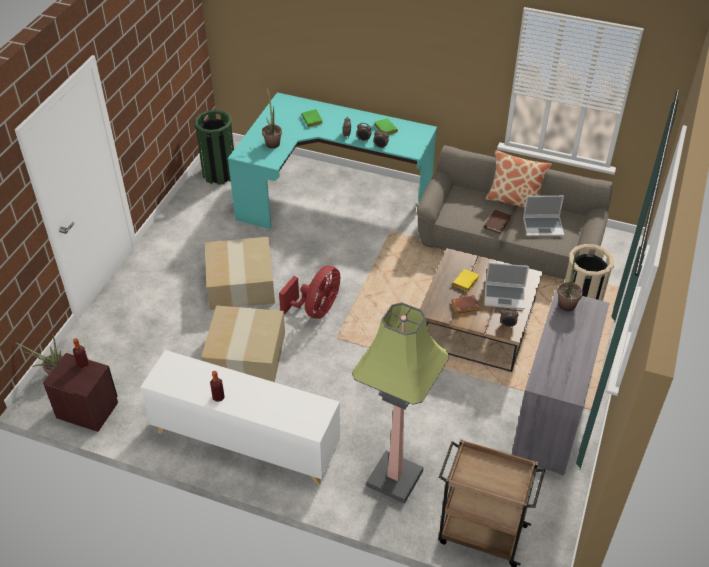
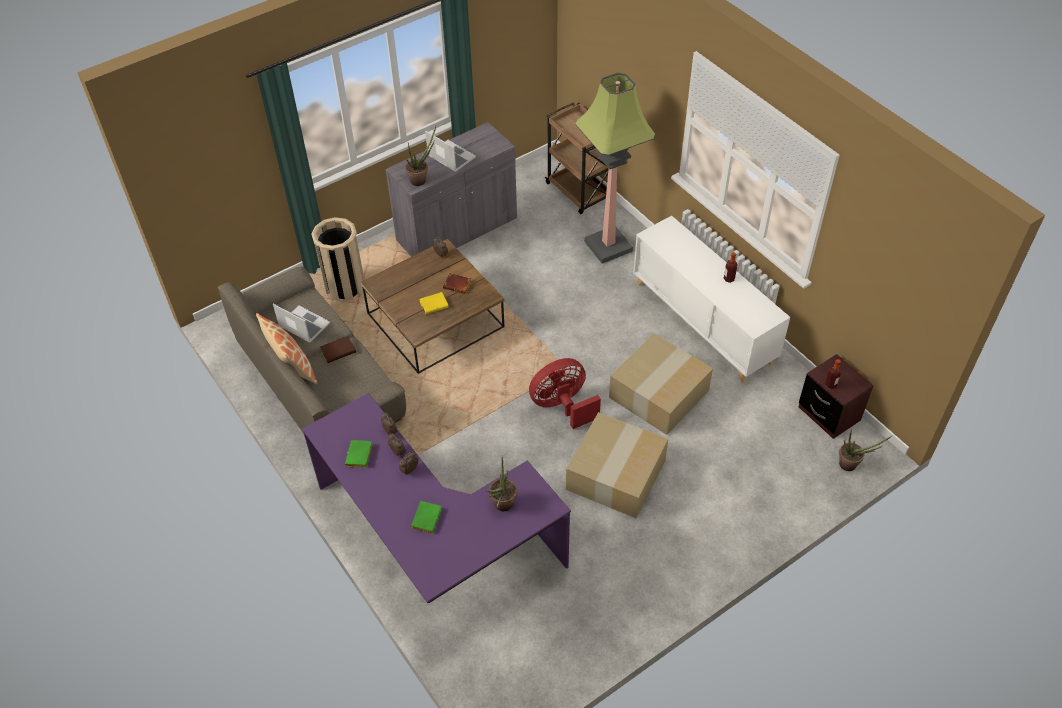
camera: 145 degrees left, 5 degrees up
green trash can [194,110,234,185] -> none
turquoise desk [228,92,437,229] -> purple desk [302,393,571,603]
laptop [484,262,529,309] -> laptop moved to [425,131,476,172]

